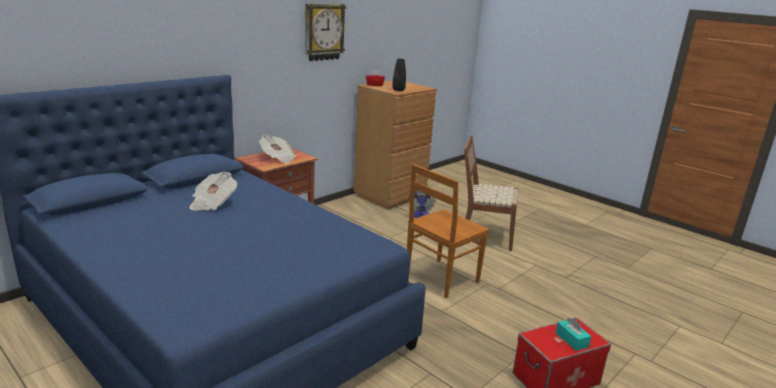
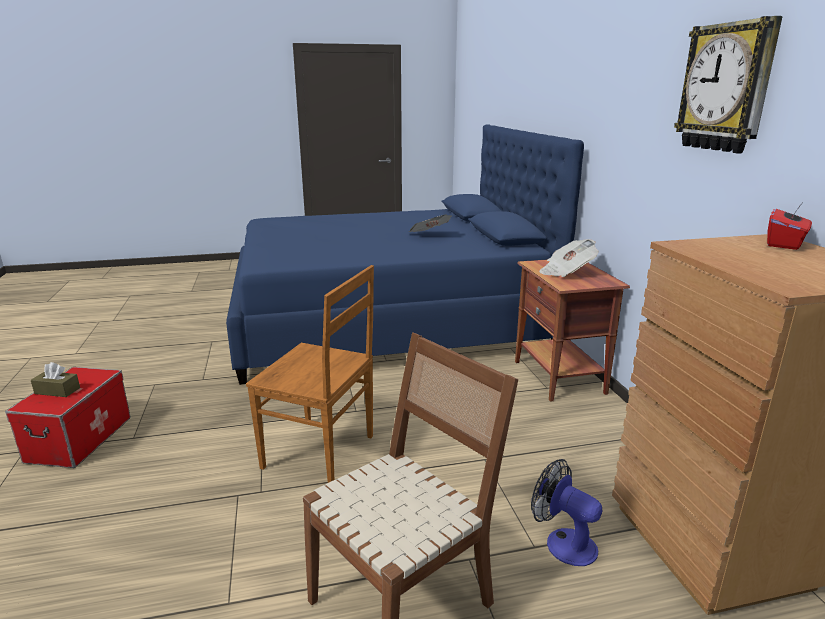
camera: 125 degrees right, 0 degrees up
black vase [392,59,406,91] -> none
brown chair [407,164,489,298] -> brown chair turned 120 degrees clockwise [246,265,374,483]
turquoise tissue box [556,318,591,351] -> brown tissue box [31,362,80,397]

